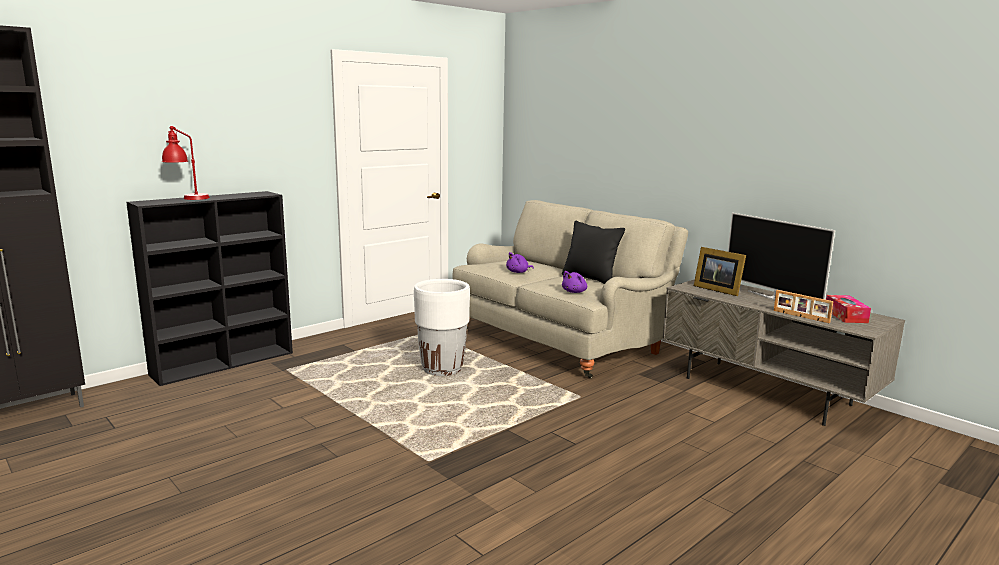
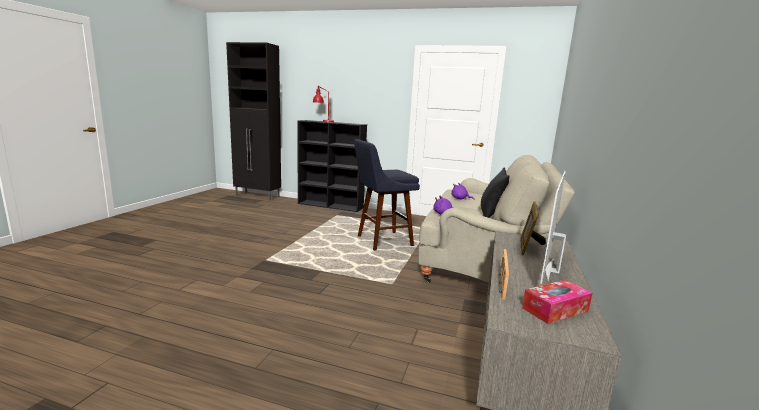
camera: 60 degrees right, 0 degrees up
white planter [414,279,470,376] -> blue stool [354,139,420,251]

